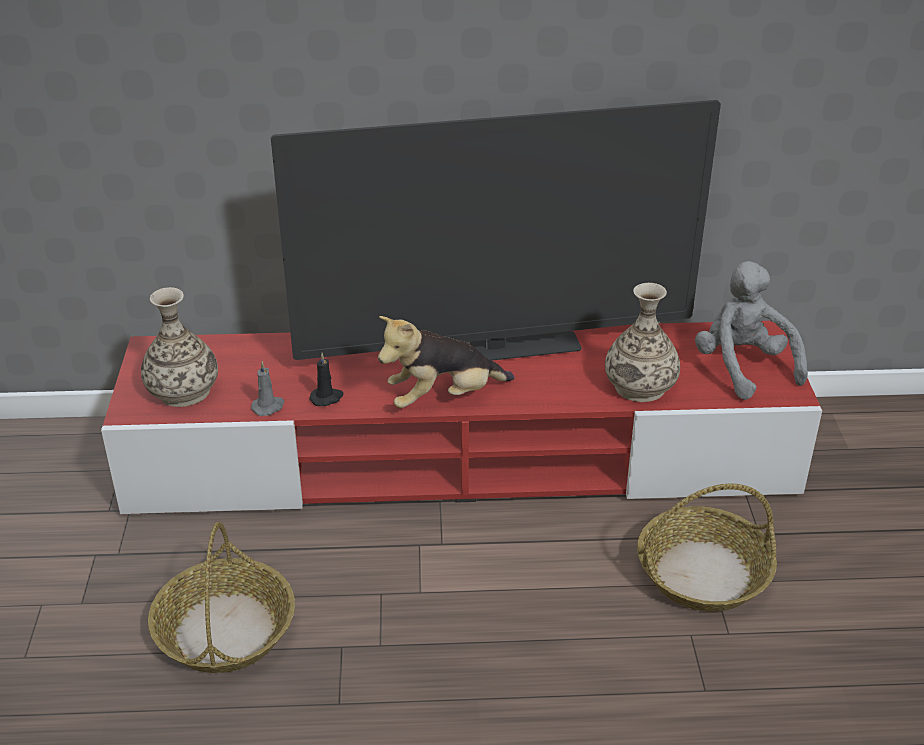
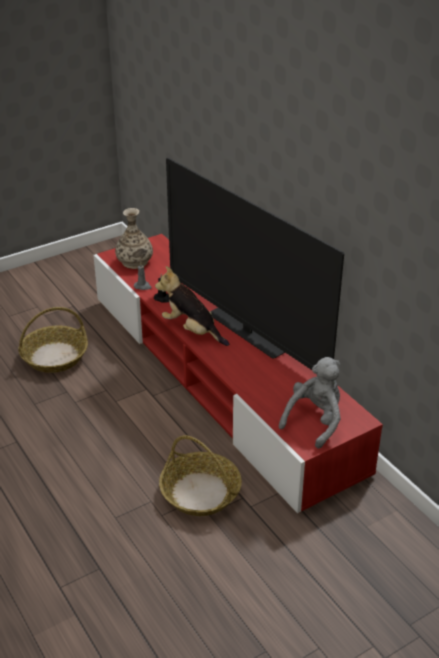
camera: 60 degrees right, 0 degrees up
vase [605,283,680,402] -> none

